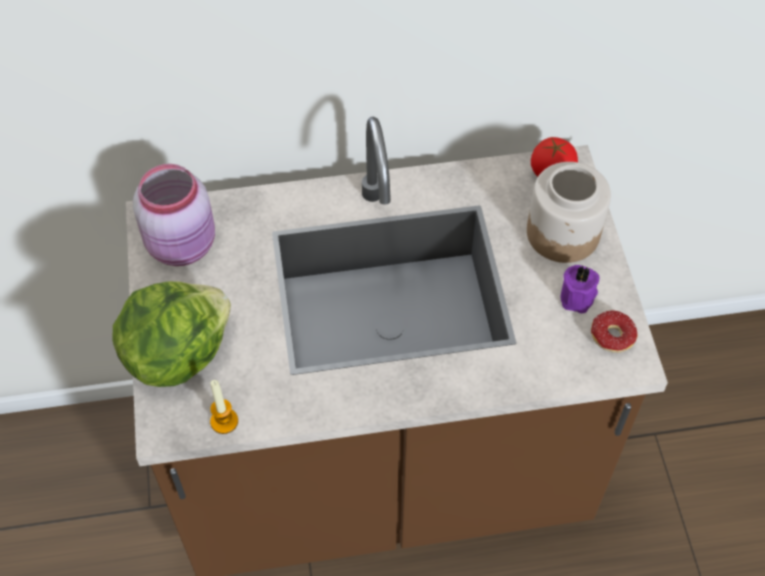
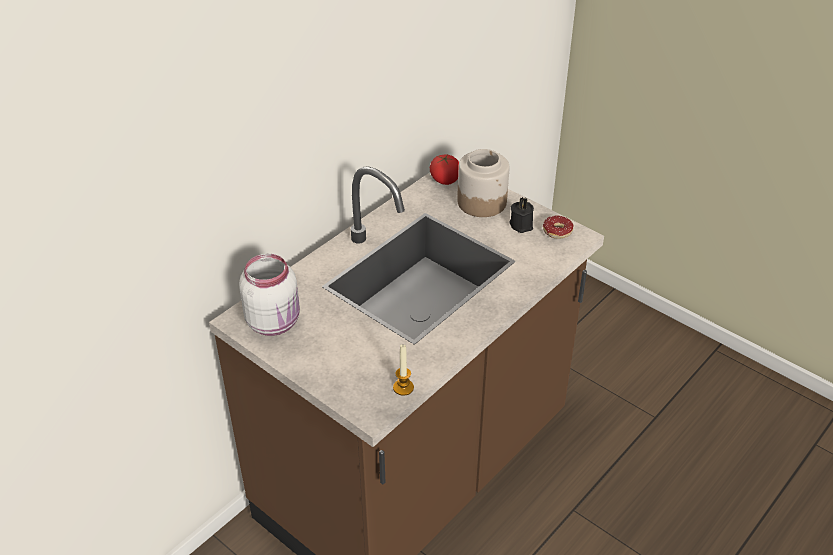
camera: 40 degrees left, 15 degrees down
lettuce [112,281,231,387] -> none
pink jar [133,164,215,266] -> white jar [239,254,300,336]
purple candle [560,265,599,313] -> black candle [510,197,534,233]

